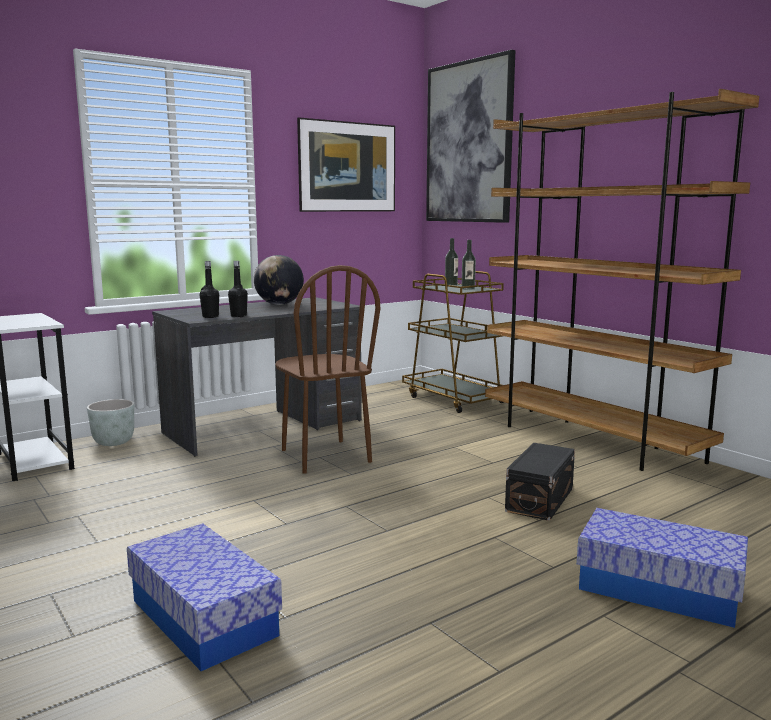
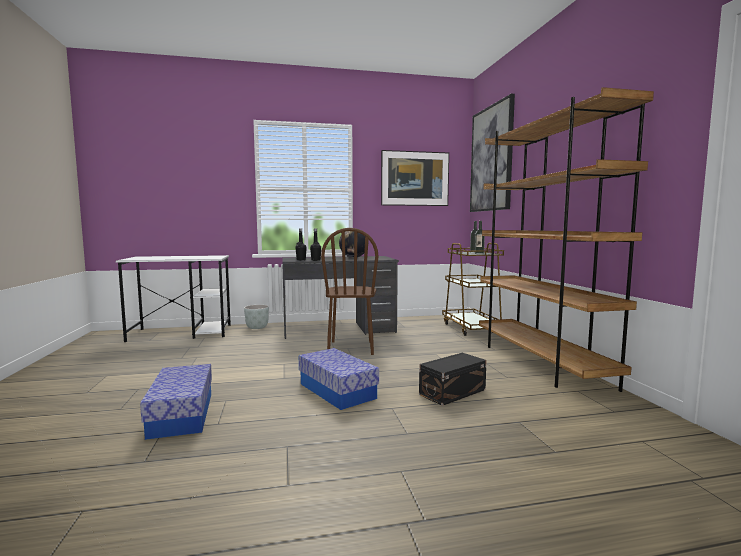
camera: 25 degrees right, 5 degrees down
storage box [577,508,748,628] -> storage box moved to [299,348,379,410]

